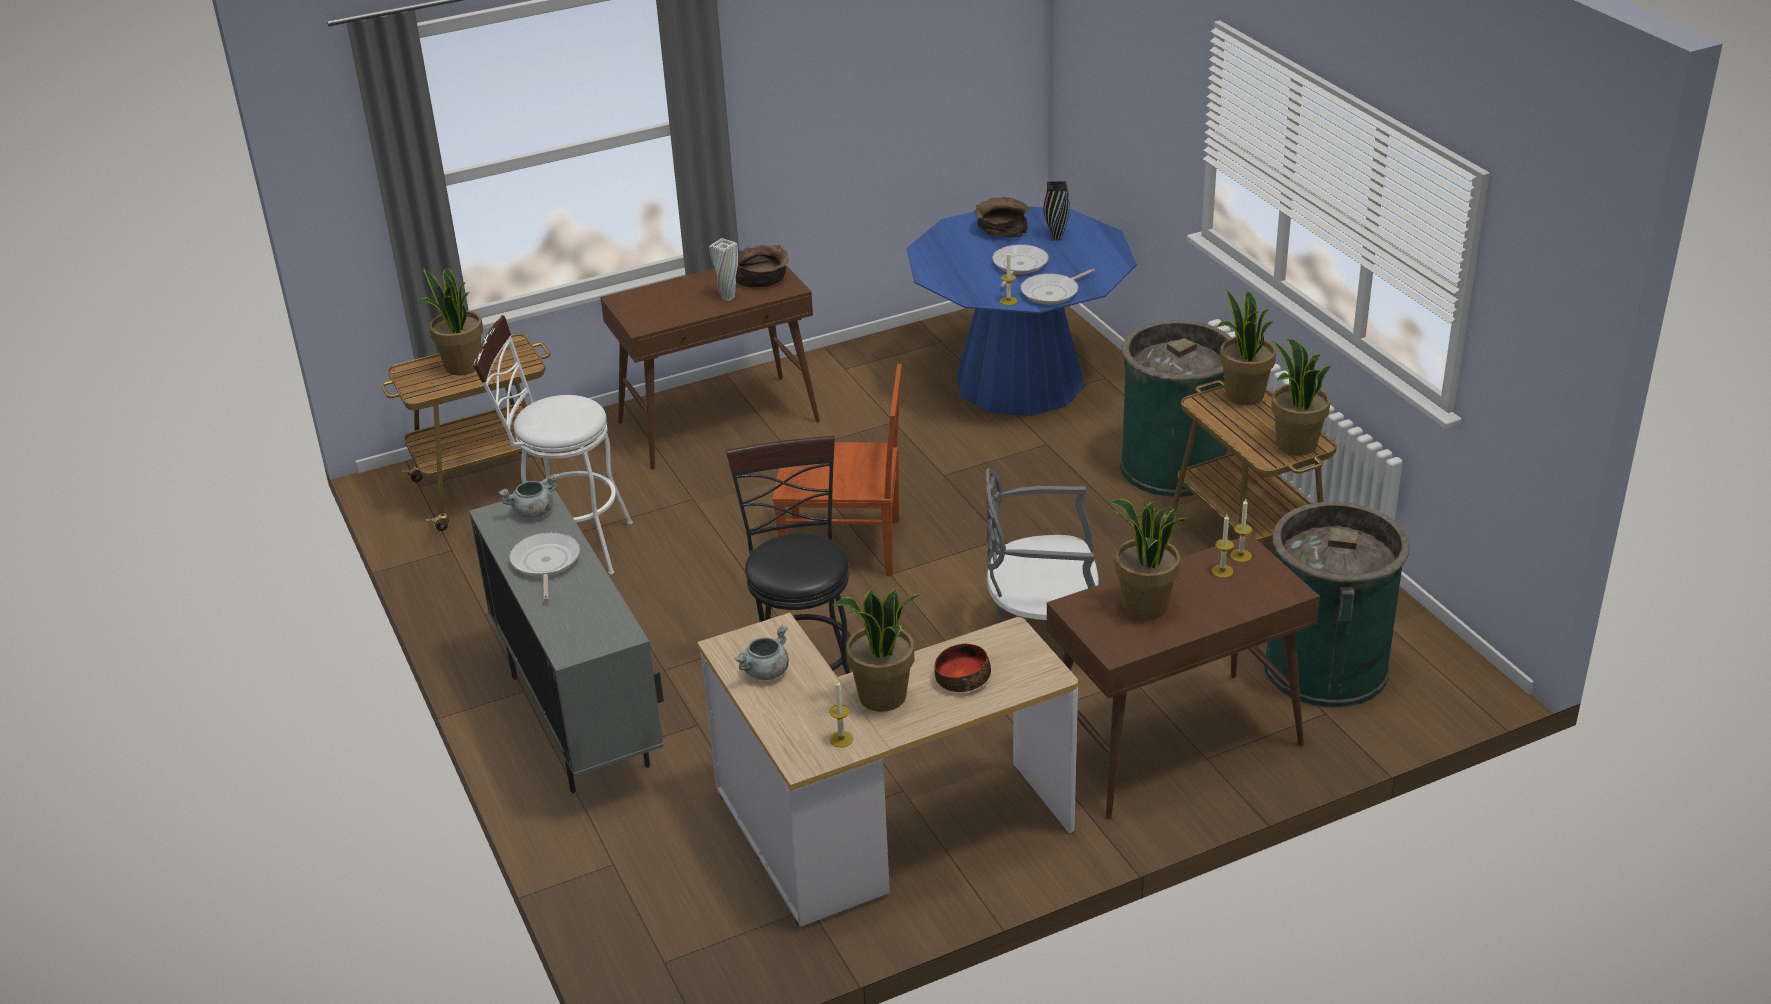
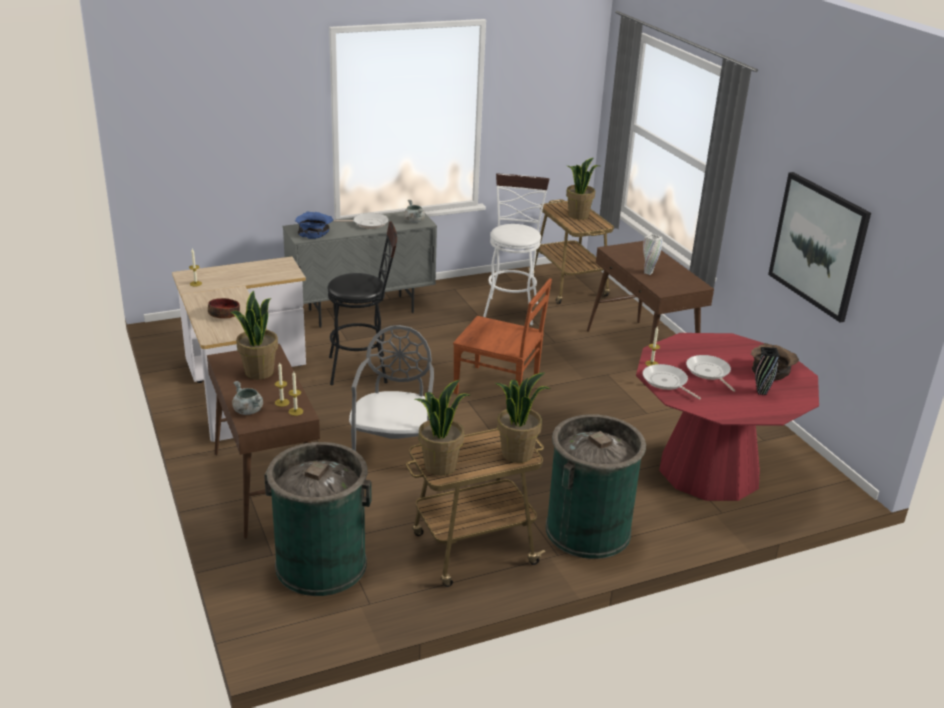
camera: 90 degrees right, 5 degrees down
grey cooking pot [735,625,789,680] -> grey cooking pot moved to [232,381,263,415]
brown bowl [736,245,789,287] -> none
brown chair [772,364,902,576] -> brown chair turned 75 degrees counterclockwise [453,278,552,394]
potted plant [833,587,921,712] -> none
blue dining table [907,206,1137,416] -> red dining table [636,333,819,501]
frying pan [992,244,1049,288] -> frying pan turned 135 degrees counterclockwise [686,355,736,392]
none -> blue bowl [295,211,333,239]
none -> picture [768,172,871,322]

